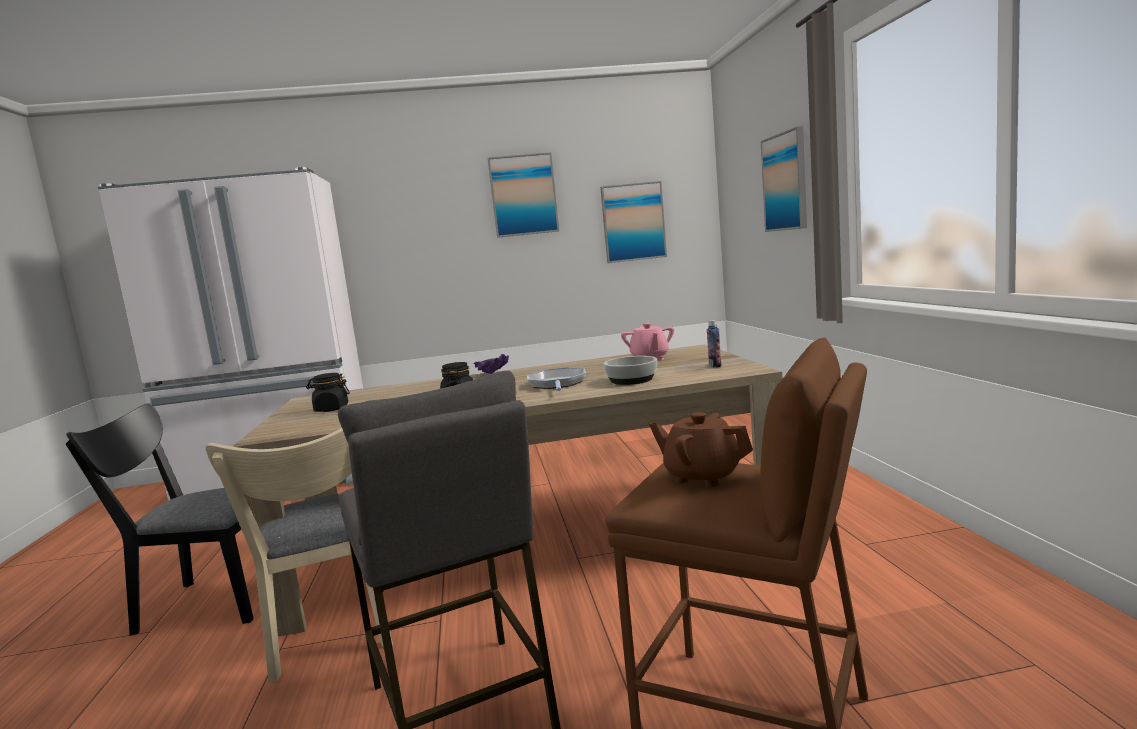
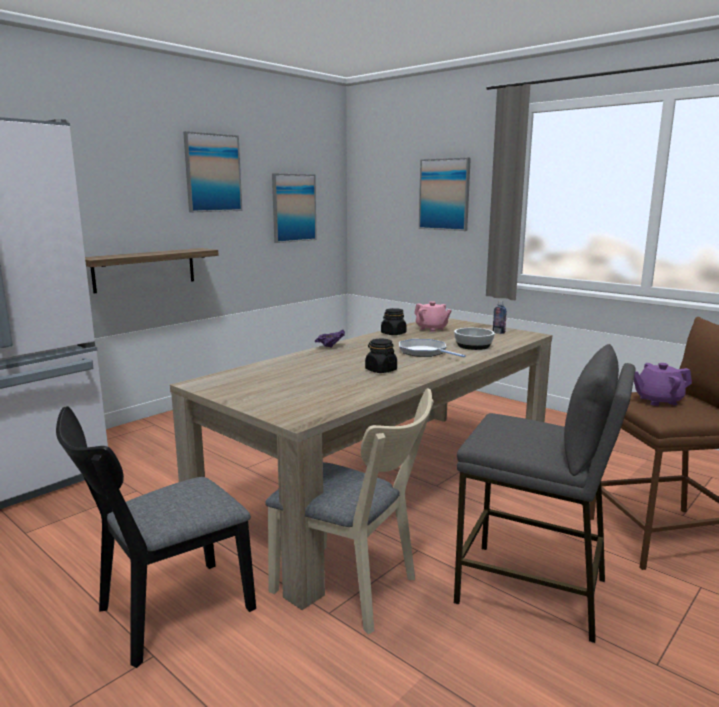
camera: 40 degrees left, 5 degrees up
black jar [306,373,350,412] -> black jar moved to [381,308,407,335]
brown teapot [649,412,753,487] -> purple teapot [634,363,692,406]
none -> shelf [85,248,219,294]

